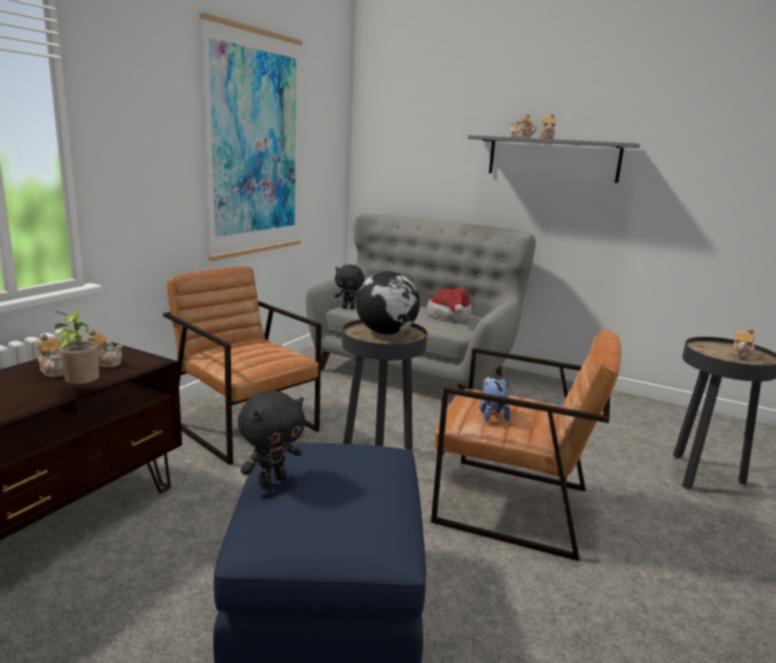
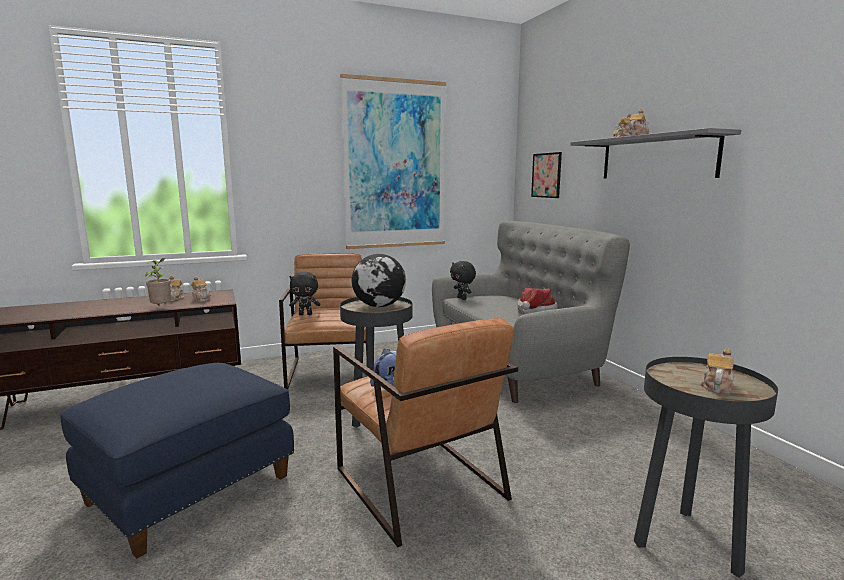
camera: 40 degrees right, 5 degrees down
black plush toy [238,390,305,487] -> black plush toy moved to [289,272,321,315]
teapot [729,328,755,361] -> teapot turned 45 degrees counterclockwise [700,348,734,394]
none -> picture [531,152,562,198]

